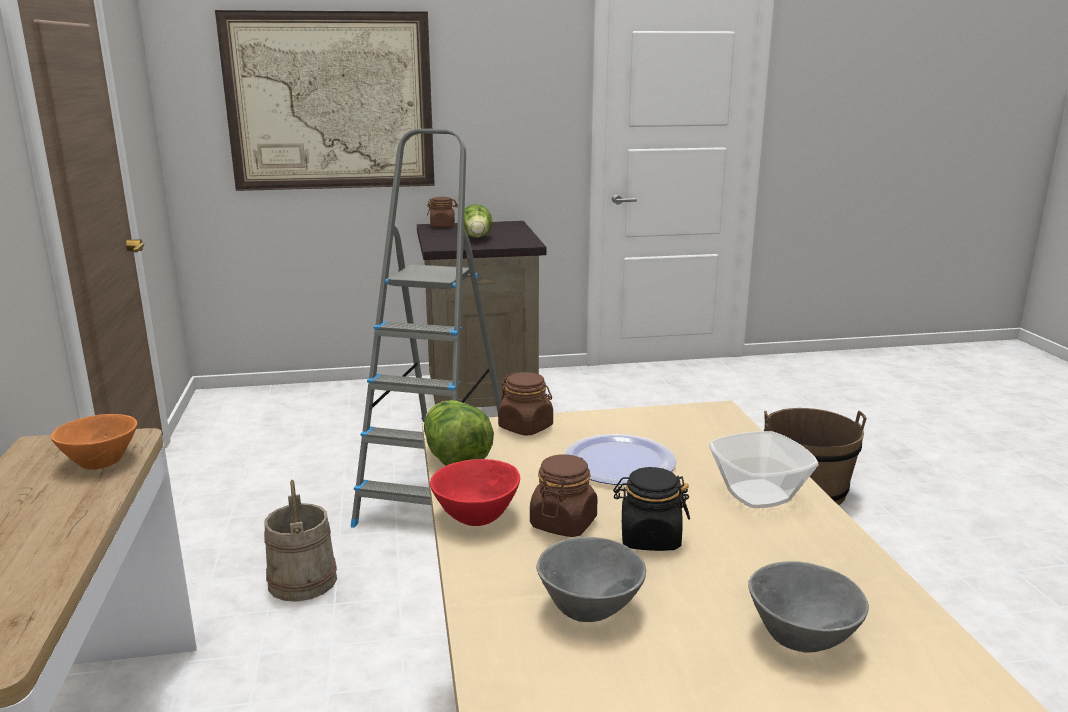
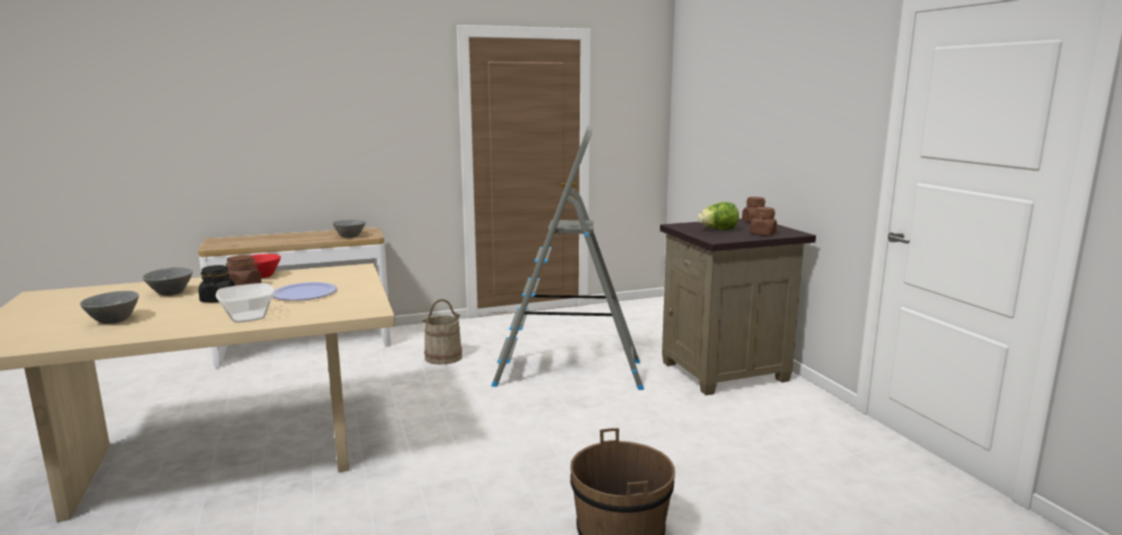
camera: 80 degrees right, 5 degrees down
orange bowl [51,414,137,470] -> grey bowl [333,219,365,238]
picture [215,10,435,191] -> none
lettuce [424,400,494,466] -> none
brown jar [498,372,553,435] -> brown jar moved to [750,207,777,236]

